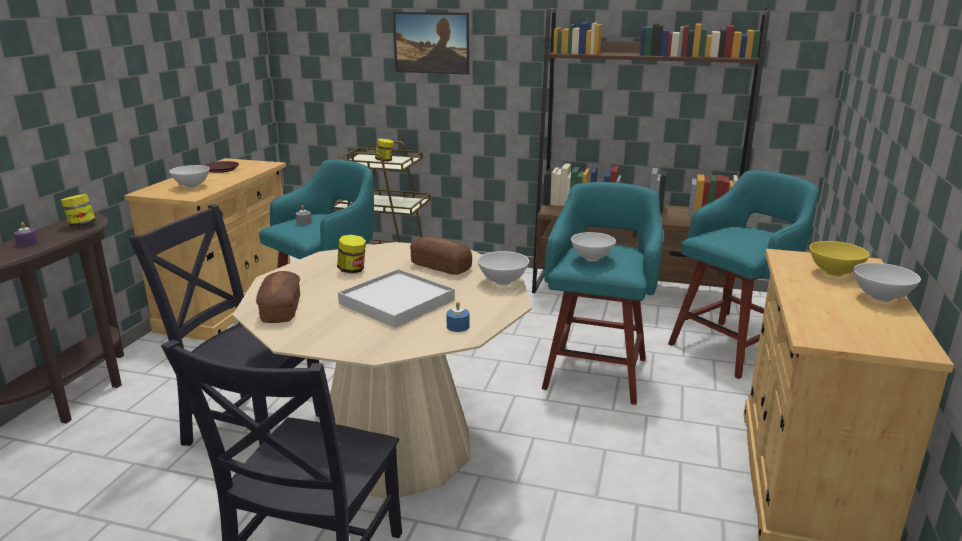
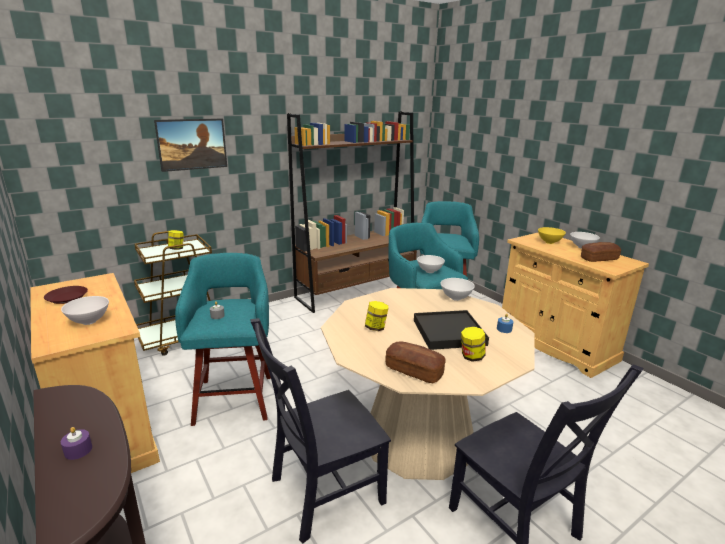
camera: 50 degrees left, 0 degrees up
jar [61,194,96,227] -> jar moved to [461,327,486,362]
white tray [338,269,455,328] -> black tray [414,310,489,350]
bread [410,236,472,275] -> bread moved to [581,242,621,262]

